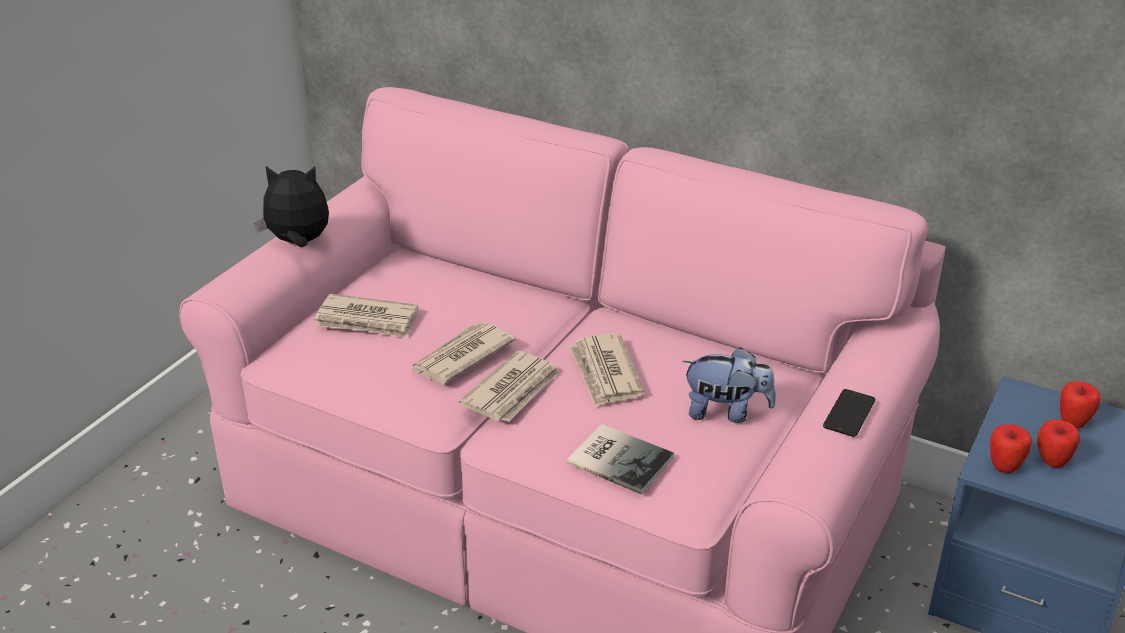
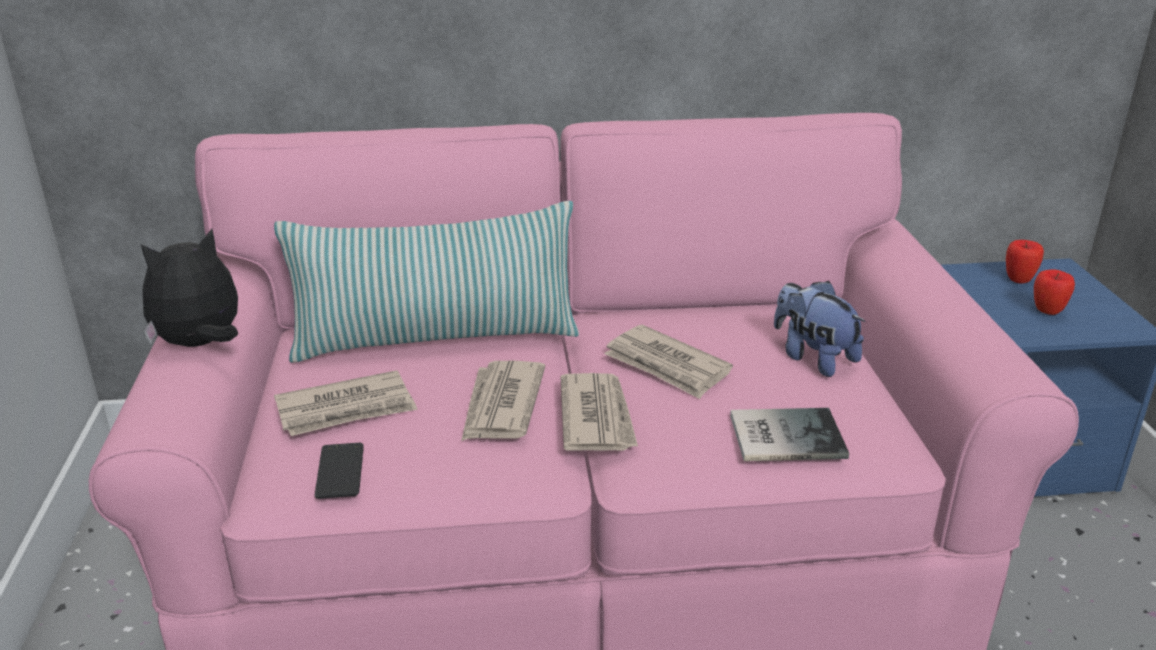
camera: 35 degrees left, 5 degrees down
plush toy [682,347,776,423] -> plush toy turned 105 degrees counterclockwise [774,281,865,377]
phone [823,389,875,437] -> phone moved to [315,443,364,499]
apple [990,424,1032,473] -> none
none -> pillow [274,201,579,363]

